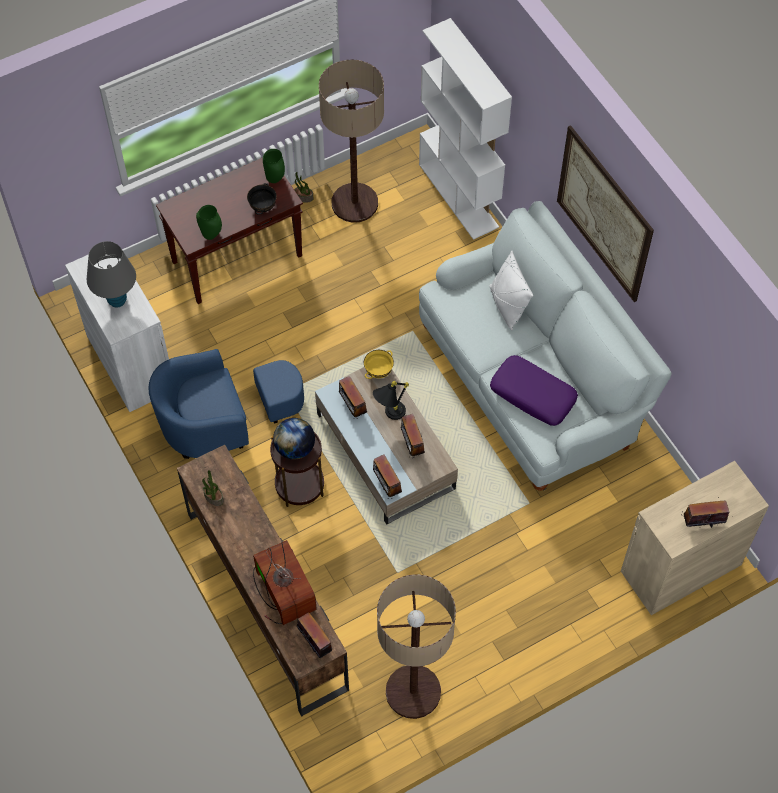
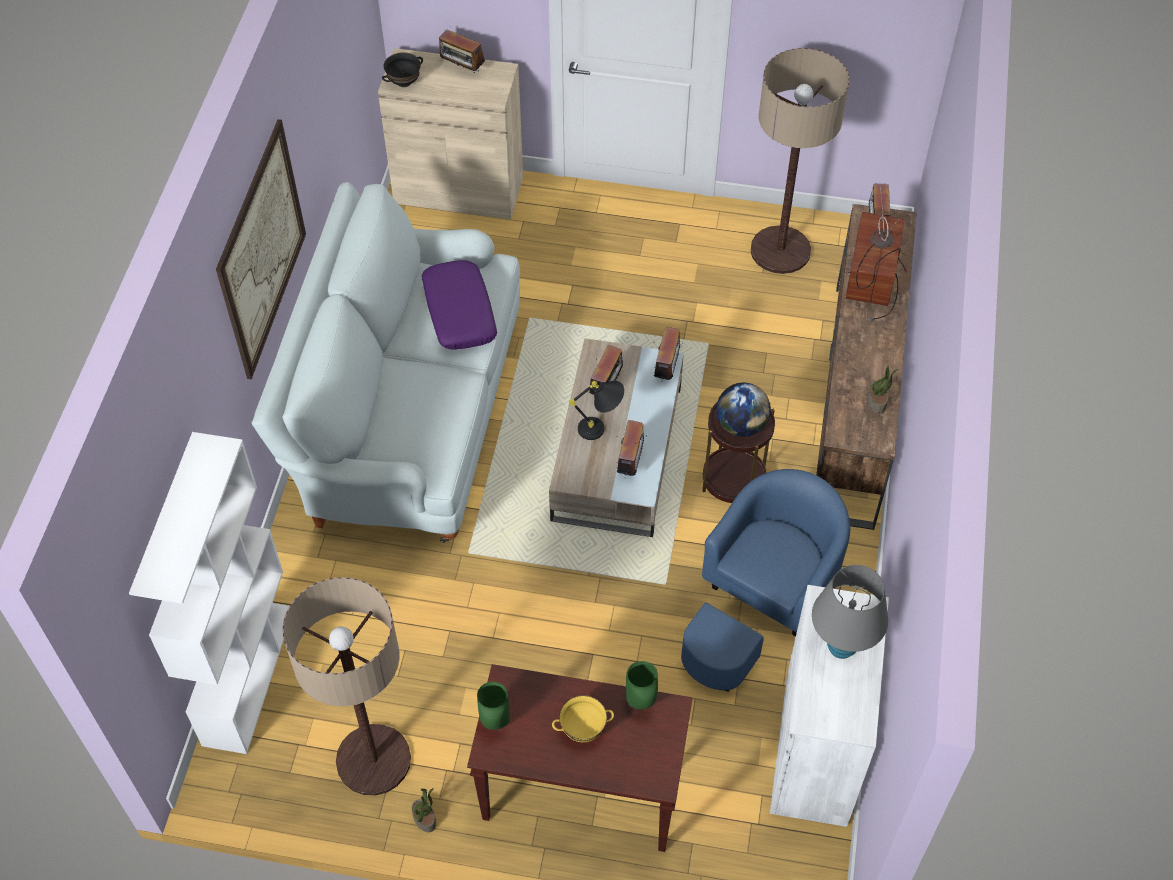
camera: 140 degrees left, 5 degrees down
blue armchair [148,349,304,459] -> blue armchair turned 75 degrees counterclockwise [681,469,851,691]
black bowl [247,183,277,215] -> black bowl moved to [382,52,423,87]
yellow bowl [364,350,394,379] -> yellow bowl moved to [552,695,614,742]
white pillow [490,251,533,330] -> none

